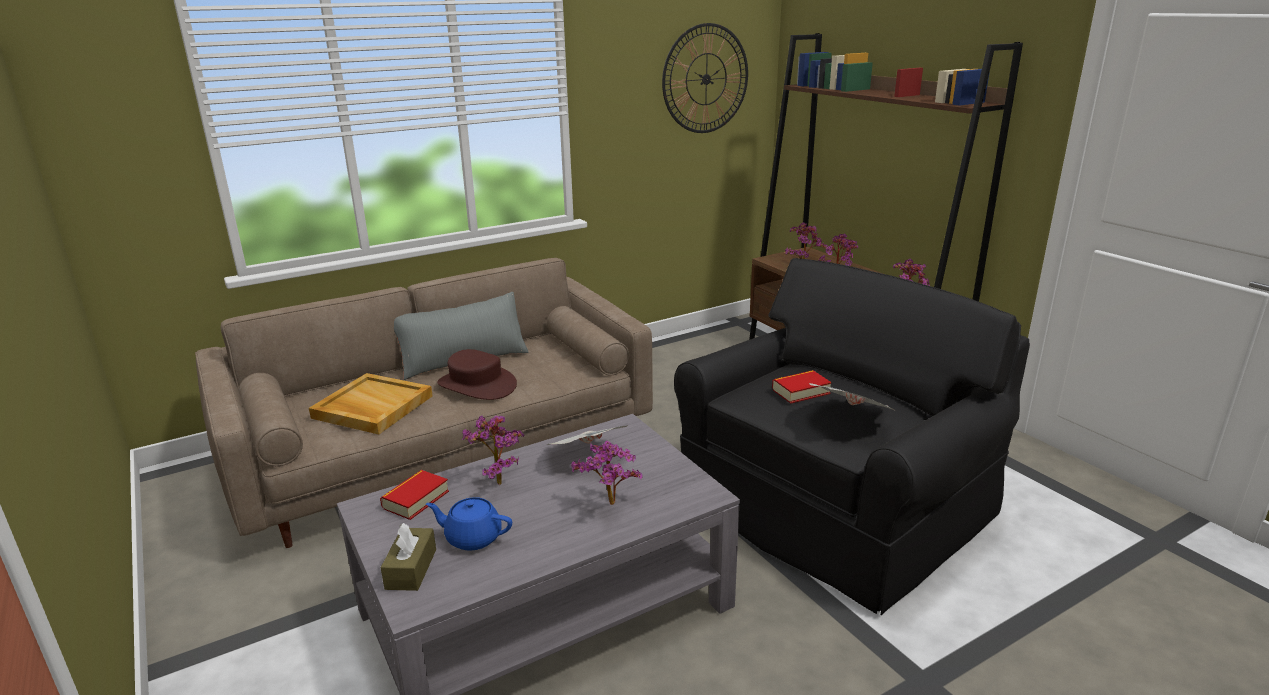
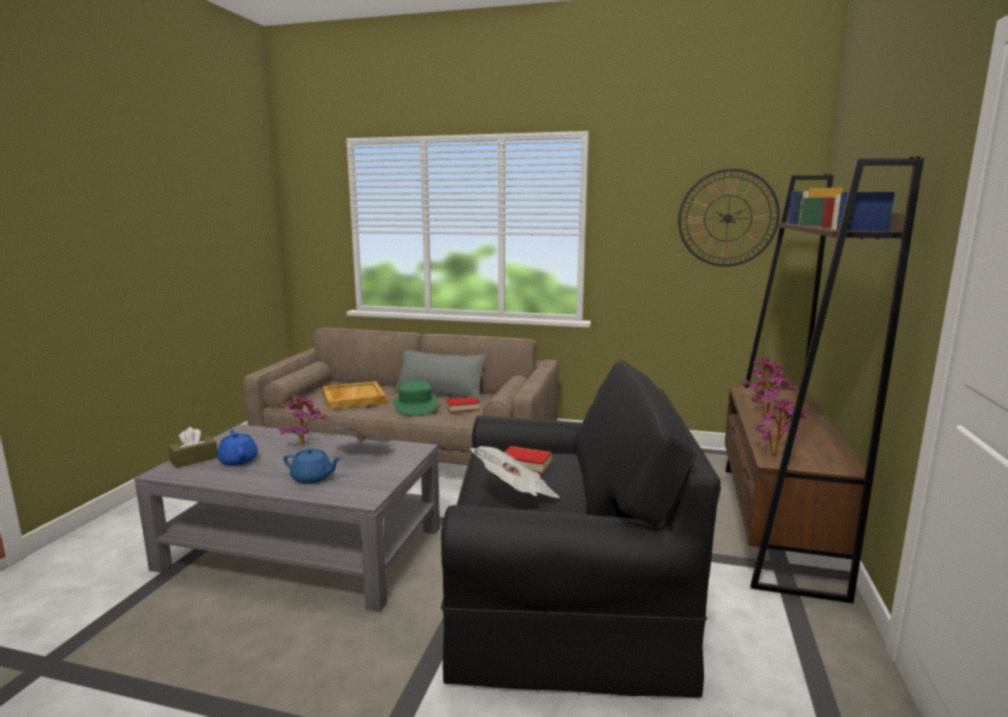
camera: 45 degrees right, 10 degrees down
book [380,470,449,520] -> book moved to [446,397,479,413]
brown hat [437,349,517,400] -> green hat [393,380,438,416]
potted plant [571,441,643,505] -> blue teapot [283,448,341,484]

